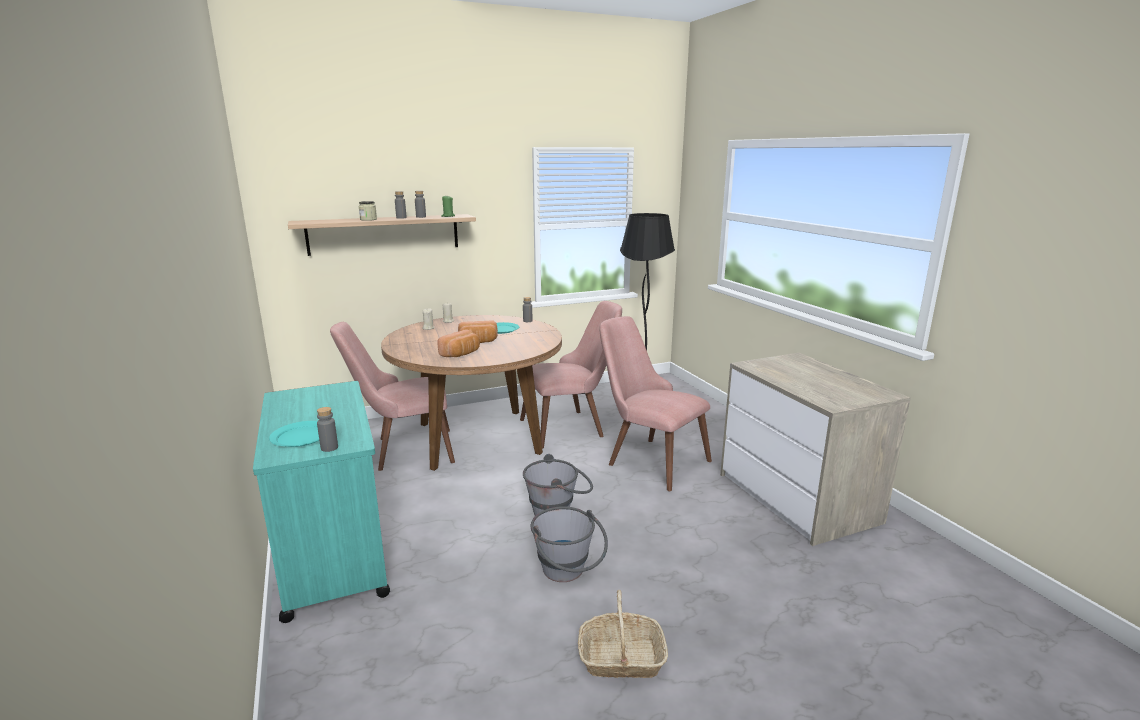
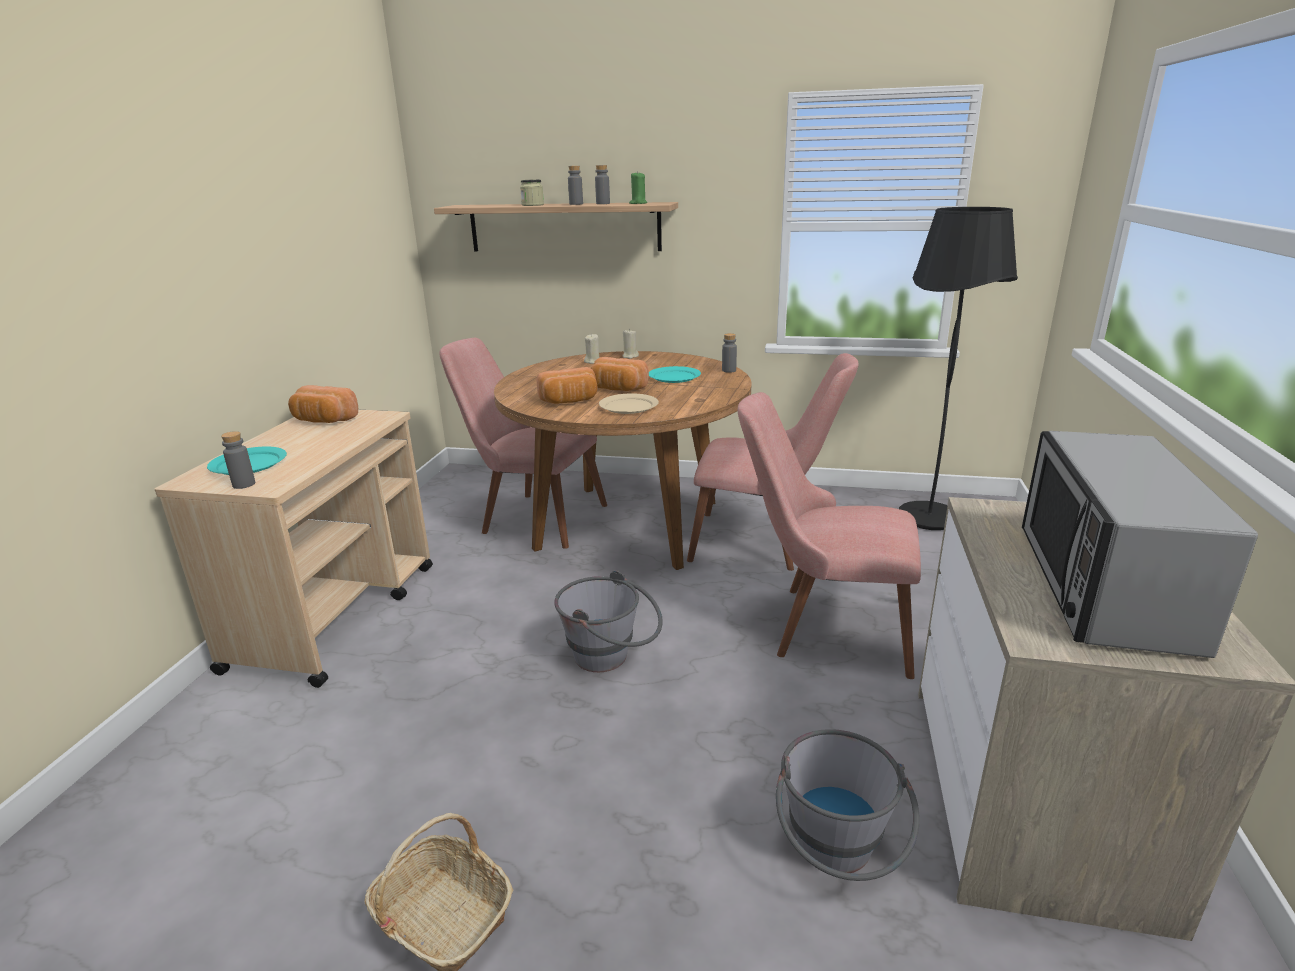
camera: 35 degrees right, 5 degrees up
turquoise cart [253,381,390,623] -> beige cart [155,410,433,688]
grey bucket [531,506,608,582] -> grey bucket moved to [776,729,920,881]
pink chair [599,316,712,491] -> pink chair turned 60 degrees counterclockwise [738,392,921,679]
none -> bread [288,385,358,423]
none -> beige plate [599,393,659,414]
none -> microwave [1022,431,1258,658]

